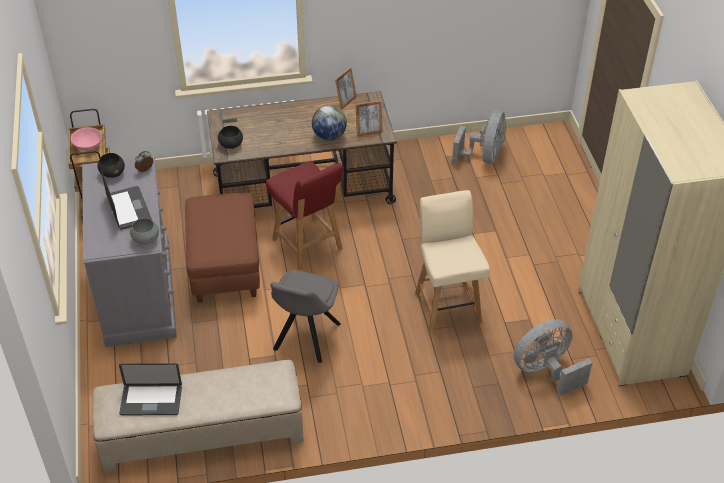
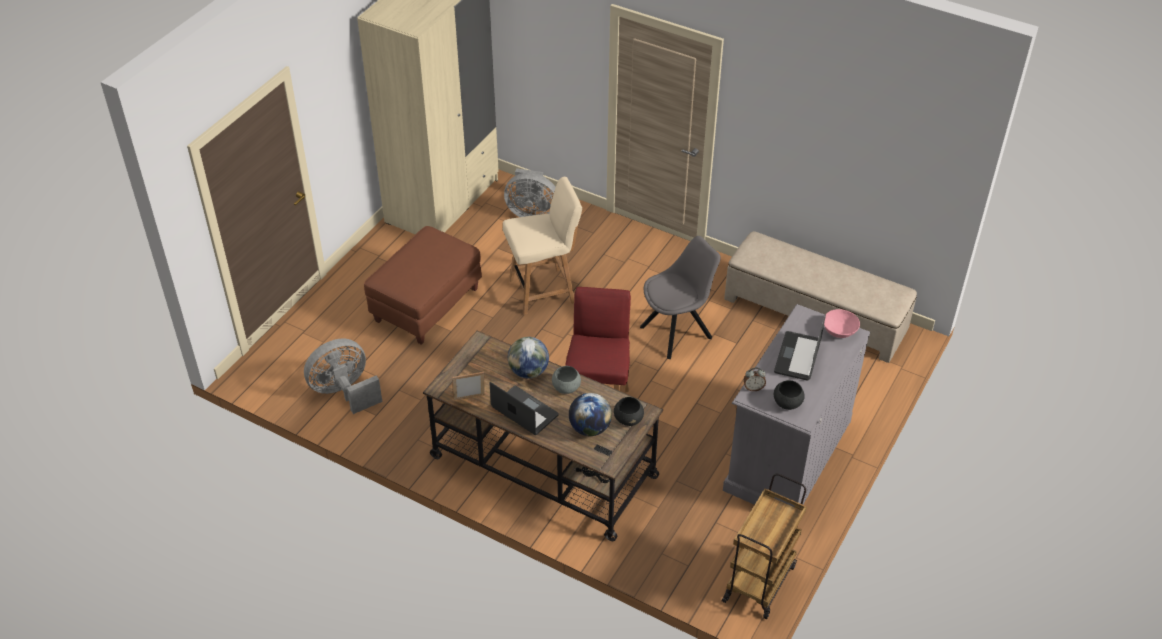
camera: 140 degrees left, 0 degrees up
pink bowl [71,127,102,150] -> pink bowl moved to [824,309,860,338]
laptop [119,363,182,415] -> laptop moved to [489,382,559,435]
grey bowl [130,218,159,245] -> grey bowl moved to [552,366,581,394]
brown ottoman [185,192,260,303] -> brown ottoman moved to [364,226,482,345]
picture frame [355,101,383,137] -> none
beige chair [415,190,490,333] -> beige chair turned 135 degrees counterclockwise [503,177,582,315]
none -> globe [569,393,612,436]

